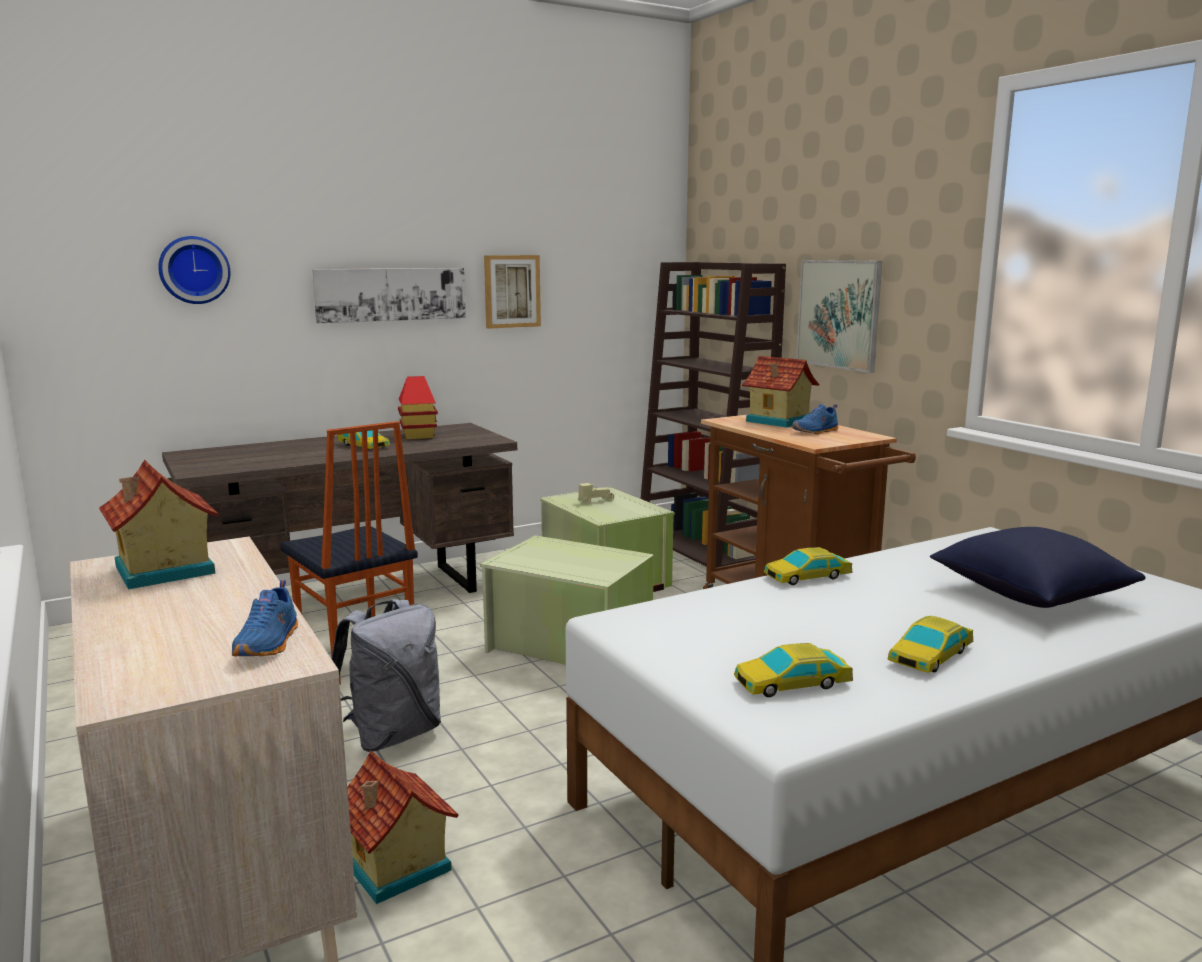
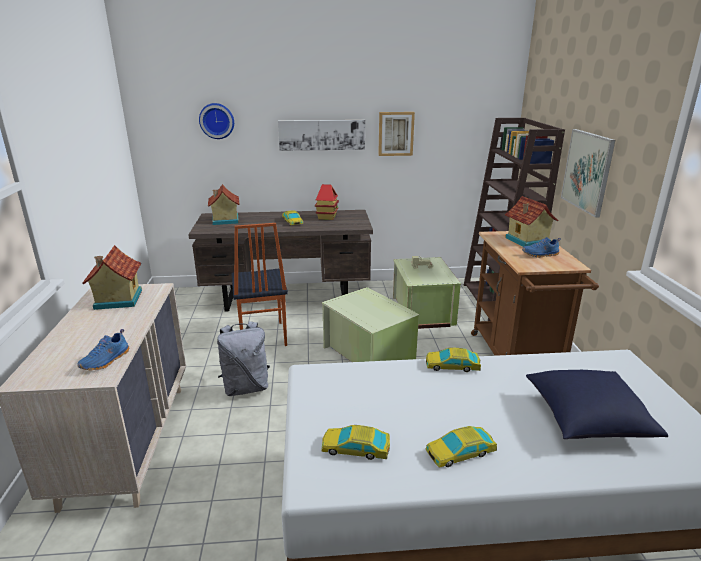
camera: 25 degrees right, 10 degrees up
toy house [347,751,459,904] -> toy house moved to [208,184,239,225]

